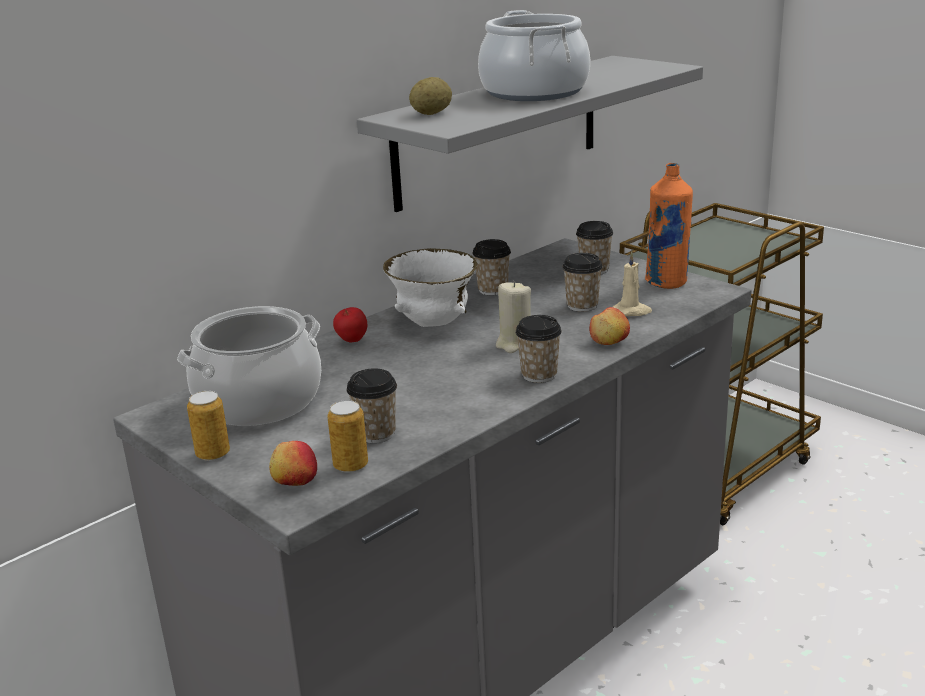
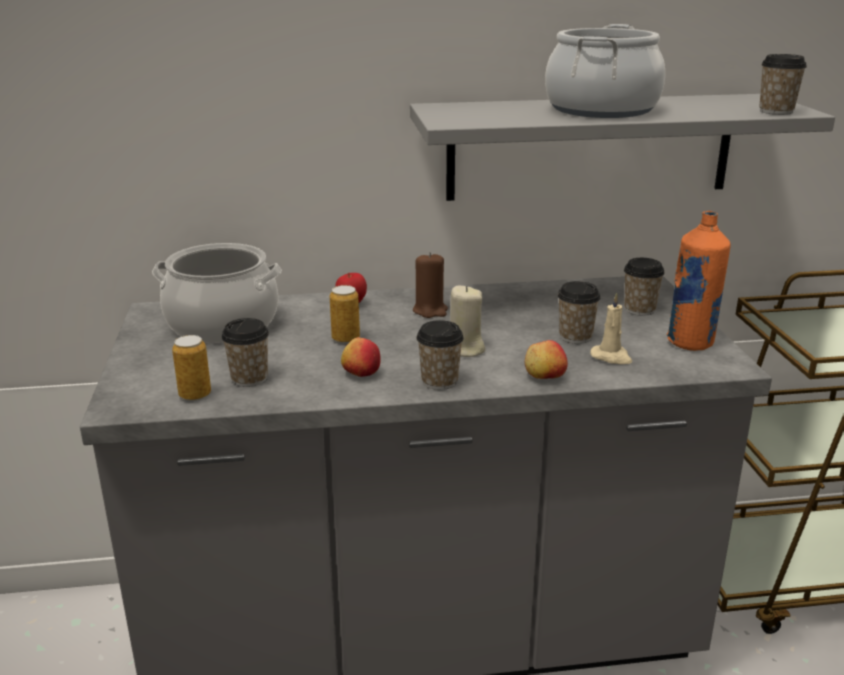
camera: 35 degrees right, 0 degrees up
can [187,391,230,461] -> can moved to [330,285,360,344]
apple [269,441,317,486] -> apple moved to [341,337,381,377]
white bowl [383,248,477,327] -> brown candle [413,252,448,318]
potato [409,77,452,115] -> none
cup [472,239,511,296] -> cup moved to [759,54,807,115]

